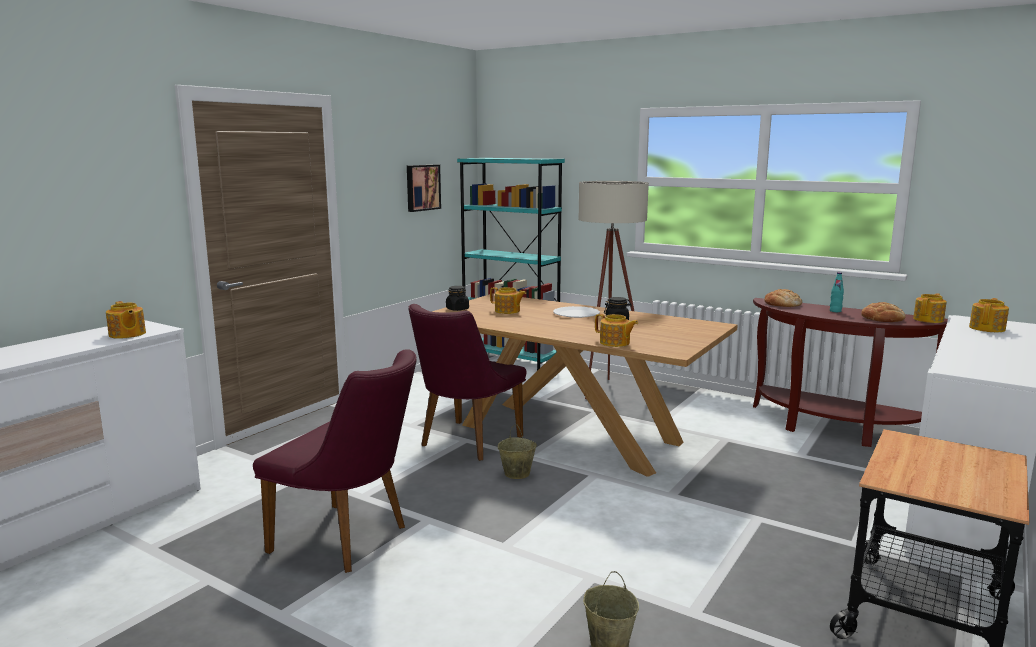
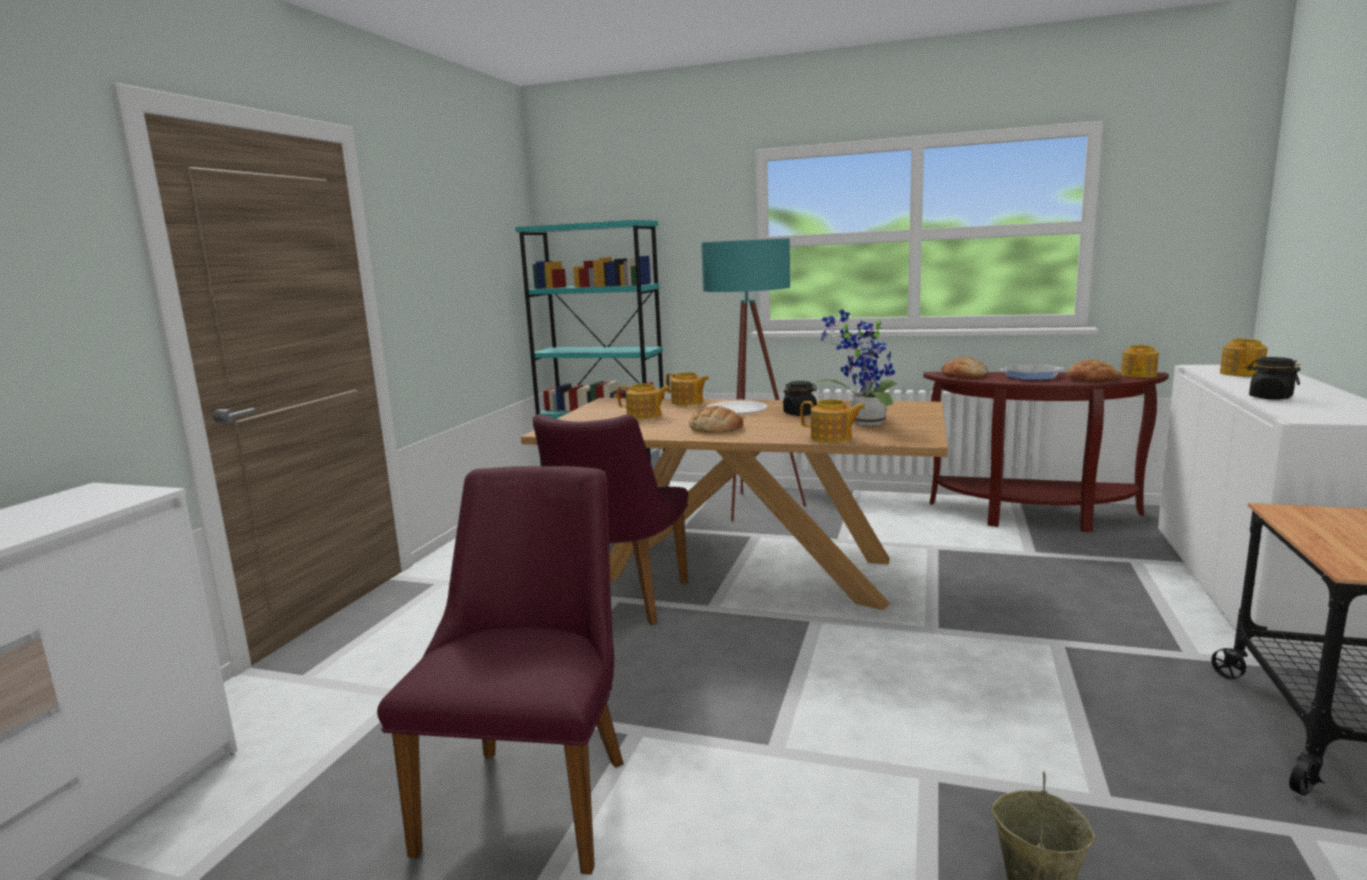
camera: 15 degrees left, 0 degrees up
teapot [106,301,146,339] -> teapot moved to [666,372,709,406]
purple chair [253,349,416,573] -> purple chair turned 90 degrees counterclockwise [377,466,623,875]
picture [407,165,441,212] -> none
black jar [446,286,469,311] -> black jar moved to [1247,357,1300,400]
beige bucket [498,424,537,479] -> none
beige floor lamp [579,181,649,399] -> turquoise floor lamp [701,238,806,522]
turquoise bottle [830,272,844,312] -> frying pan [1000,364,1064,380]
none -> bread [689,406,743,433]
none -> potted plant [816,309,898,426]

